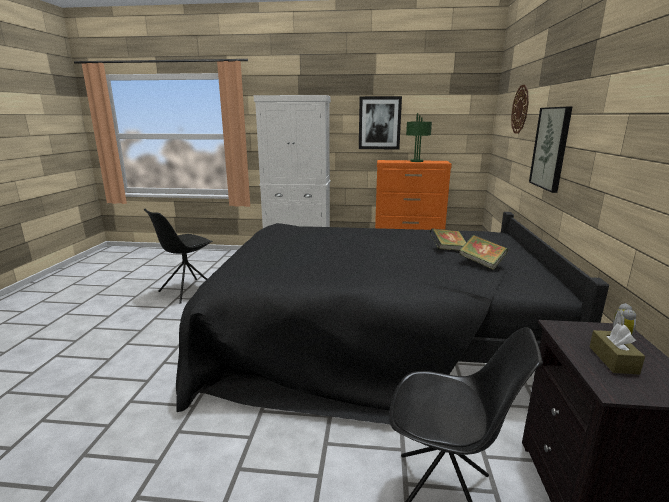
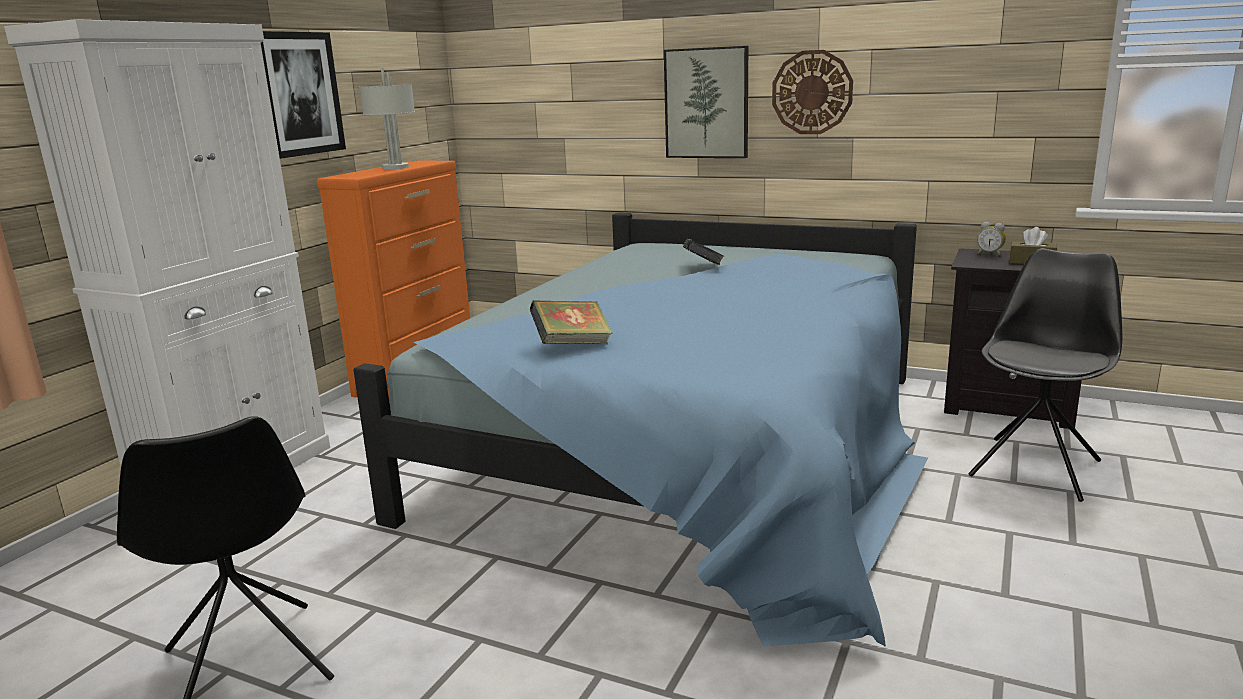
camera: 70 degrees left, 0 degrees up
black bed [176,212,609,424] -> blue bed [353,213,928,647]
green table lamp [406,113,432,162] -> grey table lamp [359,68,415,169]
book [459,235,508,270] -> book moved to [530,300,613,344]
wall clock [511,85,529,134] -> wall clock moved to [772,50,853,134]

